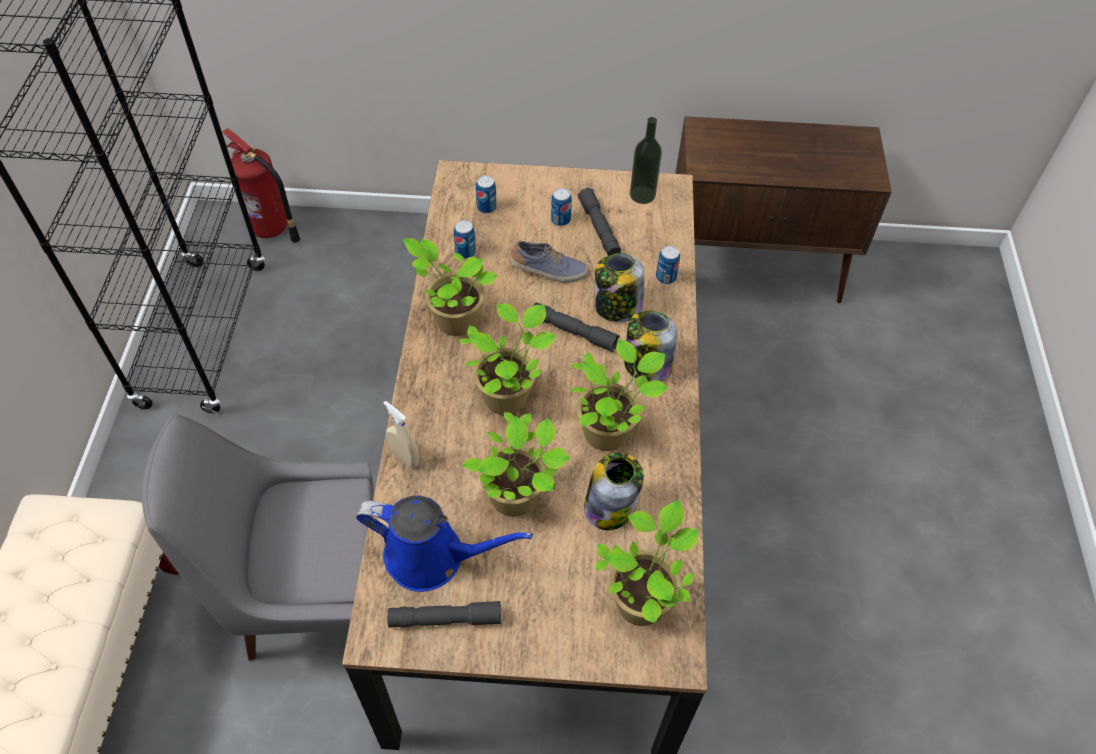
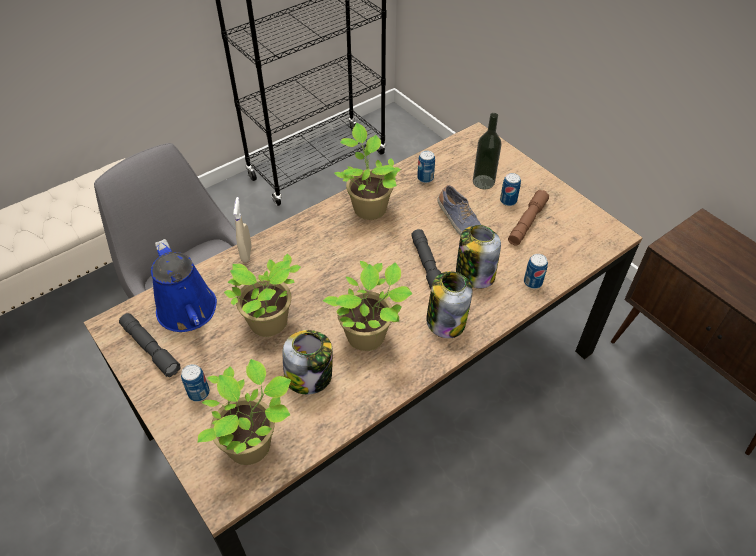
camera: 50 degrees right, 5 degrees down
fire extinguisher [222,128,300,243] -> none
potted plant [459,303,557,415] -> none
can [476,175,497,214] -> can moved to [181,364,210,402]
grey flashlight [578,188,621,256] -> brown flashlight [508,190,549,246]
bottle [630,117,662,204] -> bottle moved to [473,113,501,189]

